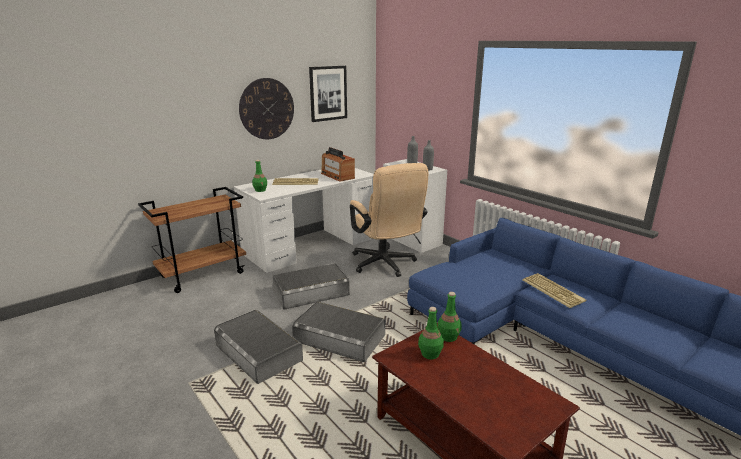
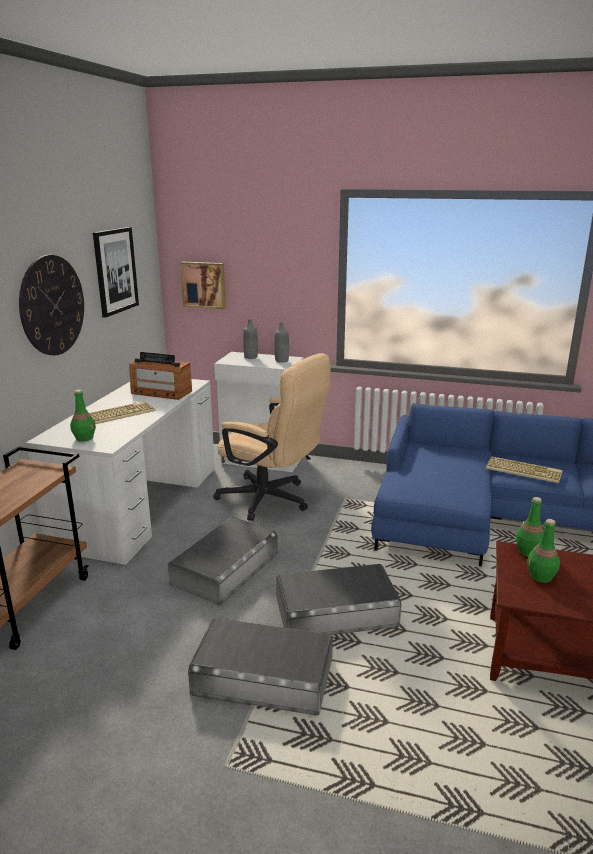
camera: 35 degrees left, 0 degrees up
none -> picture [180,262,226,309]

